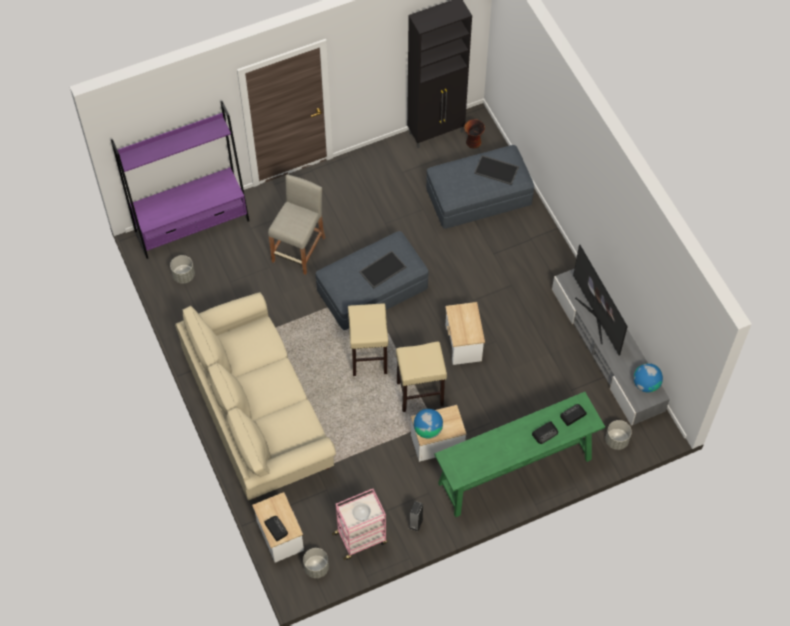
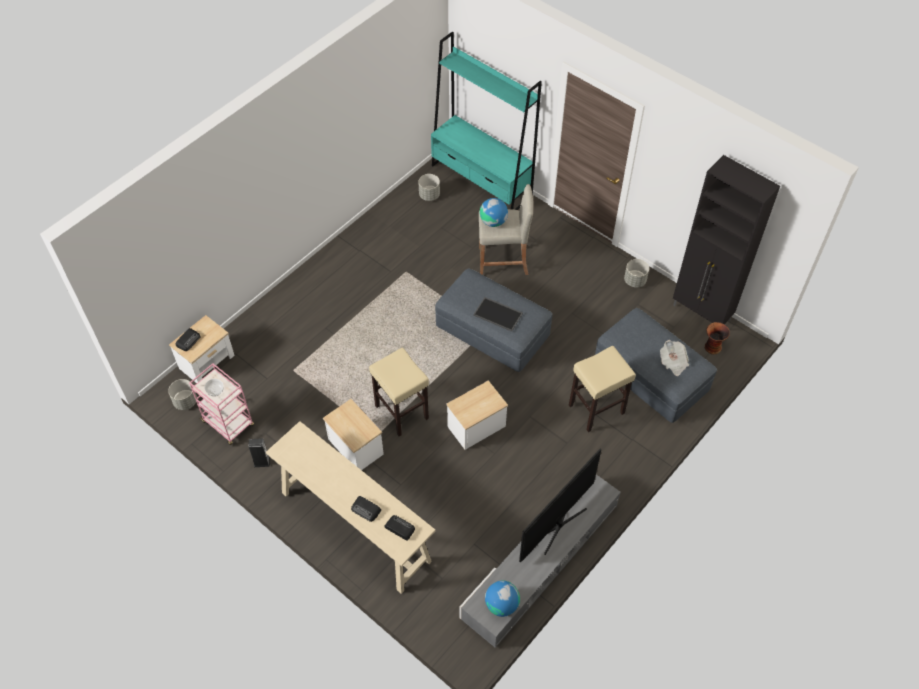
camera: 65 degrees right, 5 degrees down
purple bookcase [111,101,249,259] -> turquoise bookcase [431,31,542,210]
beige sofa [175,292,336,500] -> none
beige stool [348,303,388,376] -> beige stool moved to [569,346,636,432]
globe [414,409,443,439] -> globe moved to [480,198,508,227]
green console table [434,392,605,517] -> beige console table [266,421,435,594]
tray [474,155,519,185] -> newspaper [660,340,689,376]
grey planter [605,420,632,450] -> grey planter moved to [624,259,649,287]

